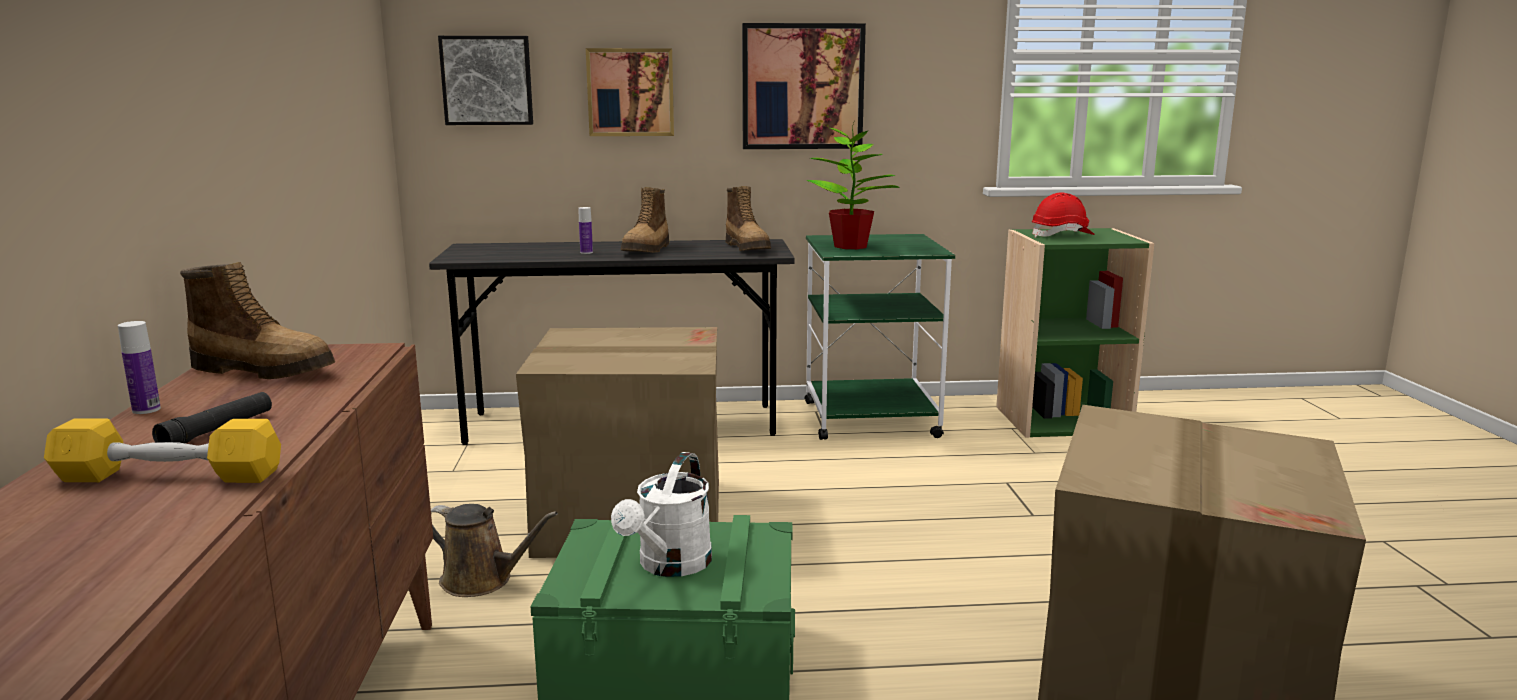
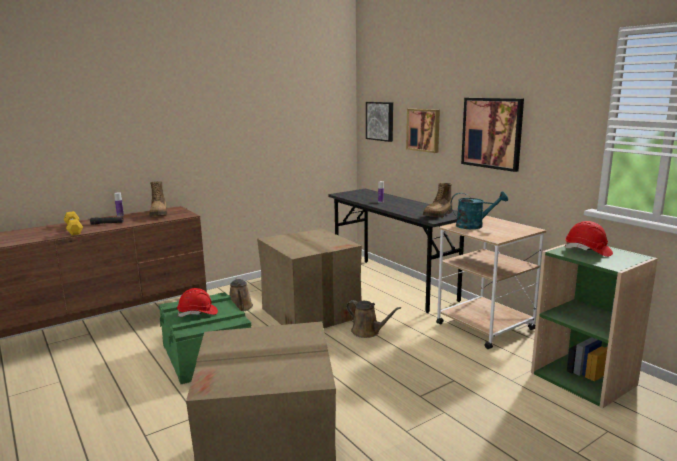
camera: 60 degrees right, 0 degrees up
white watering can [611,452,712,577] -> red hard hat [177,288,218,317]
boot [621,187,669,253] -> none
green cart [805,234,955,440] -> beige cart [436,216,547,349]
potted plant [806,123,900,249] -> turquoise watering can [451,192,508,229]
none -> brown watering can [346,300,401,338]

